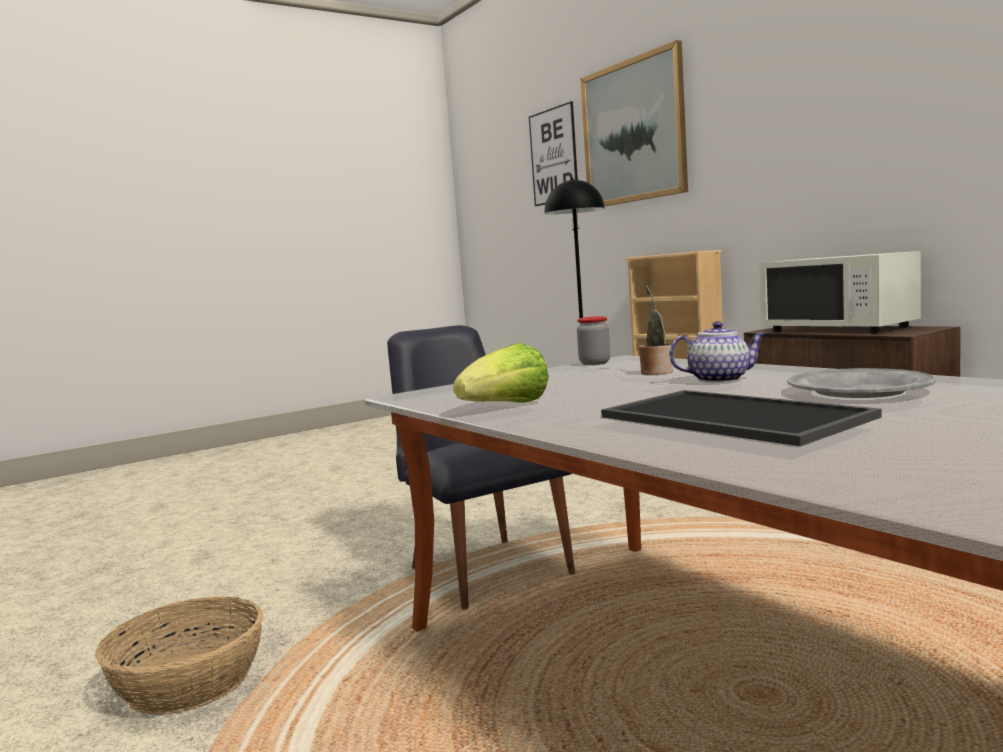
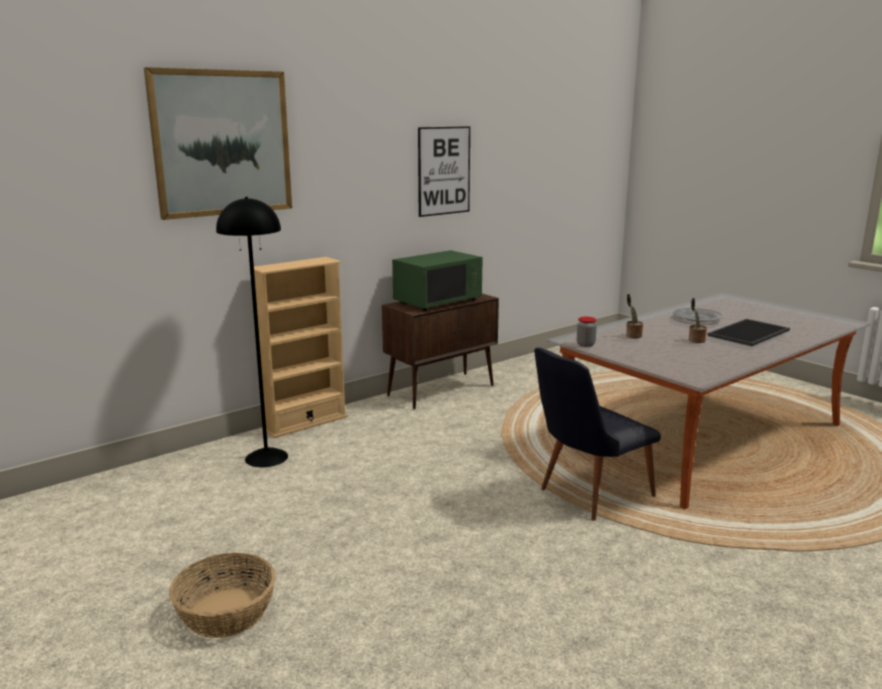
camera: 95 degrees left, 10 degrees up
basket [95,597,263,715] -> basket moved to [169,552,276,638]
lettuce [453,343,549,403] -> none
picture [529,101,578,206] -> picture moved to [418,126,470,217]
teapot [669,321,766,383] -> none
white microwave [759,251,921,334] -> green microwave [392,250,483,311]
none -> potted plant [689,298,707,343]

